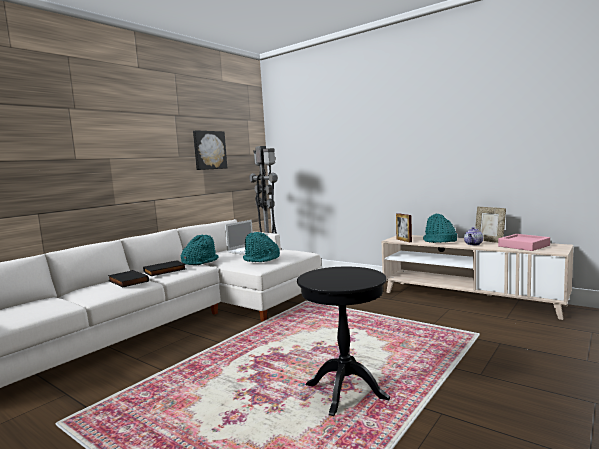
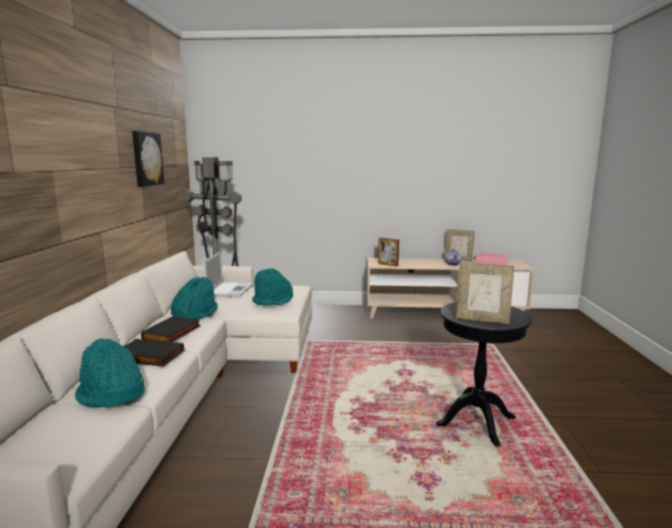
camera: 35 degrees left, 5 degrees up
turquoise hat [423,214,457,243] -> turquoise hat moved to [75,338,145,408]
none -> picture frame [456,262,514,324]

